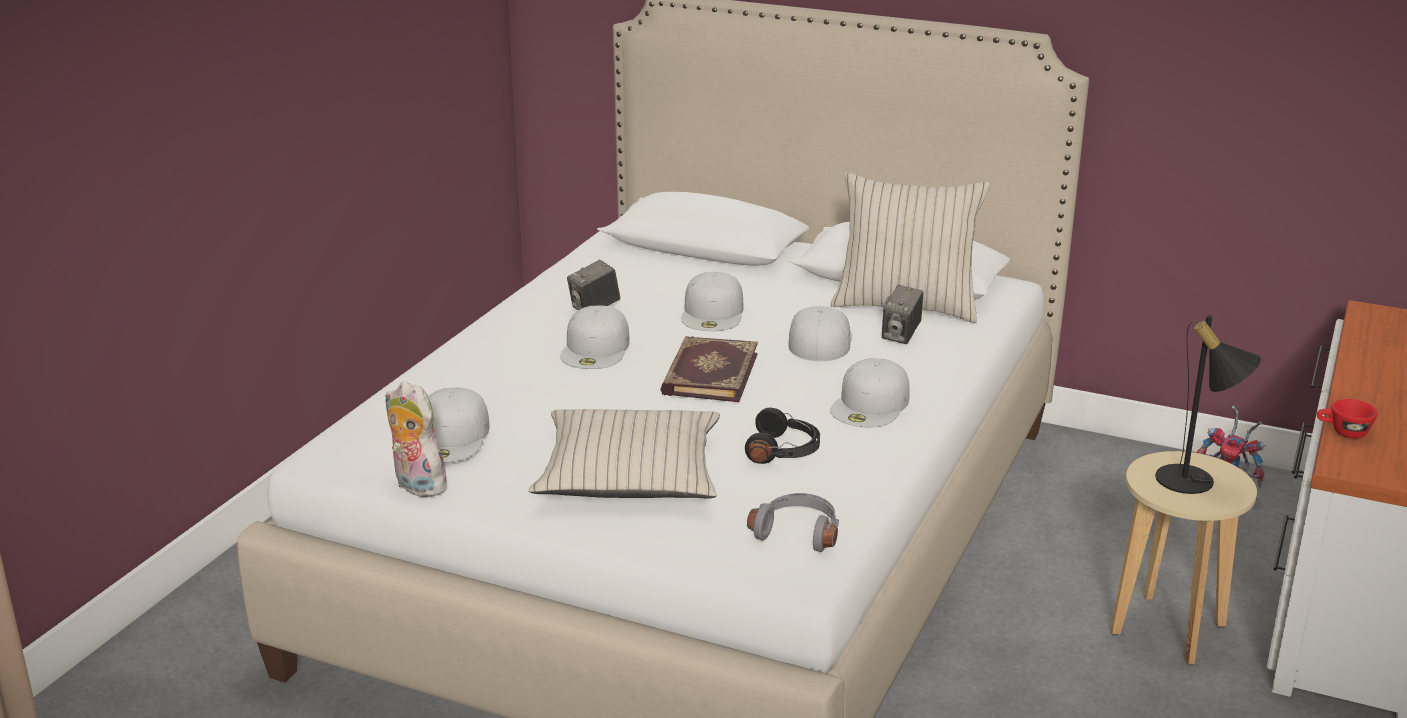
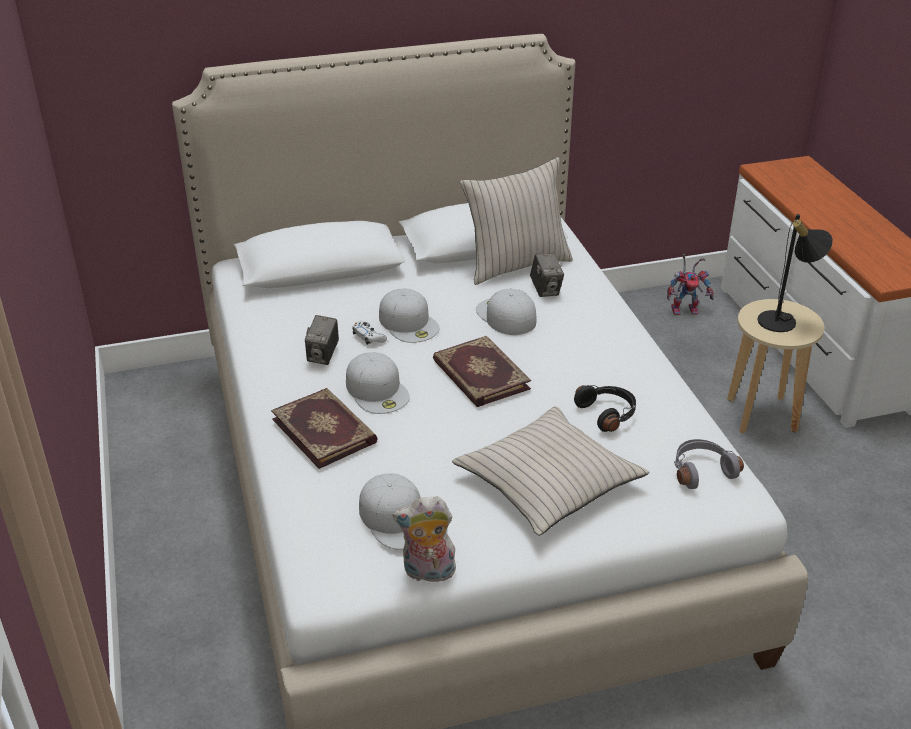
camera: 40 degrees left, 10 degrees up
white cap [830,358,910,428] -> none
red cup [1317,399,1378,438] -> none
none -> book [271,388,378,469]
none -> white game controller [352,321,387,345]

